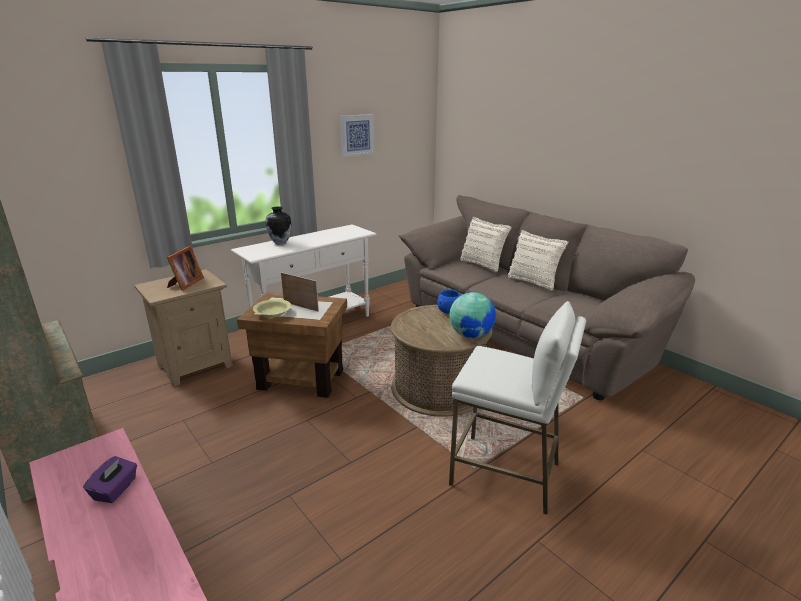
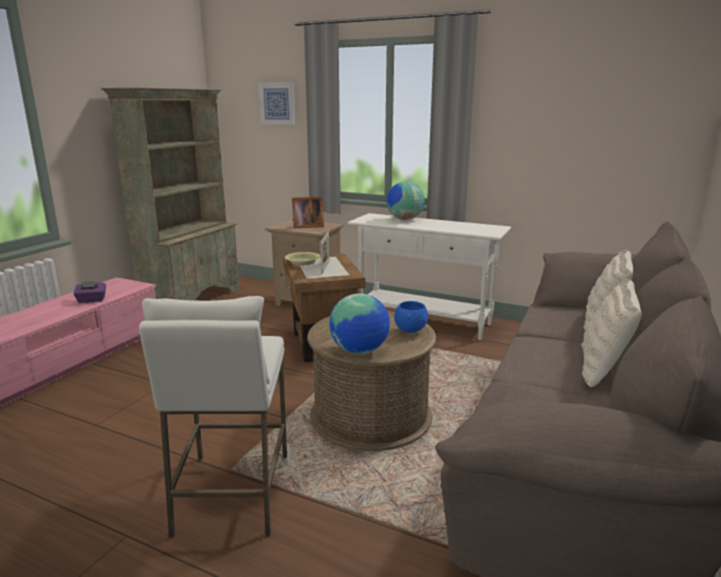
camera: 65 degrees right, 5 degrees down
vase [266,207,291,245] -> globe [387,181,425,220]
picture [340,114,375,157] -> picture moved to [258,82,295,125]

